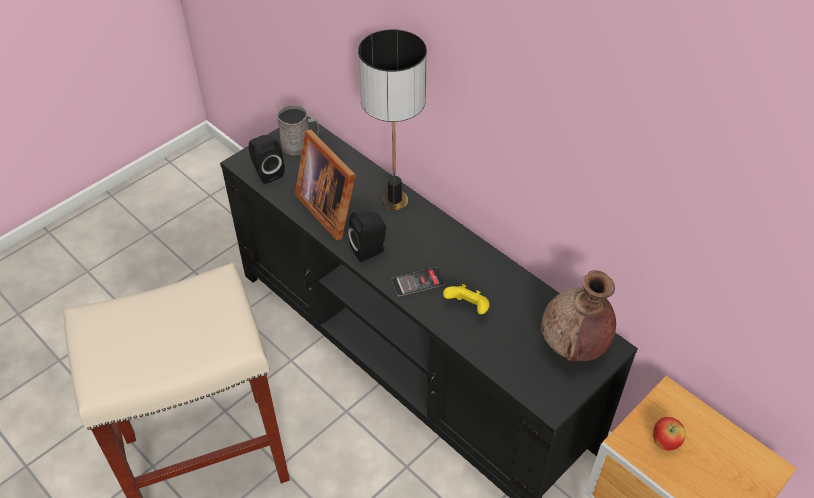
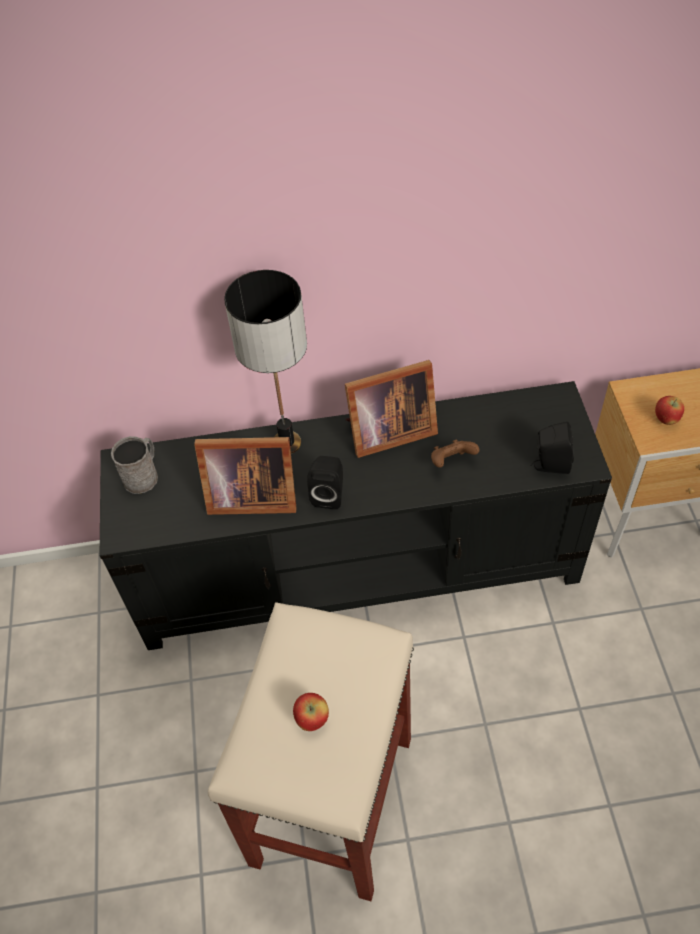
camera: 50 degrees left, 5 degrees up
black speaker [249,135,285,184] -> black speaker moved to [531,422,574,474]
phone [391,267,445,297] -> none
yellow game controller [443,284,490,314] -> brown game controller [431,440,479,468]
brown vase [541,270,616,362] -> none
none -> apple [293,693,329,731]
none -> picture frame [345,360,438,458]

